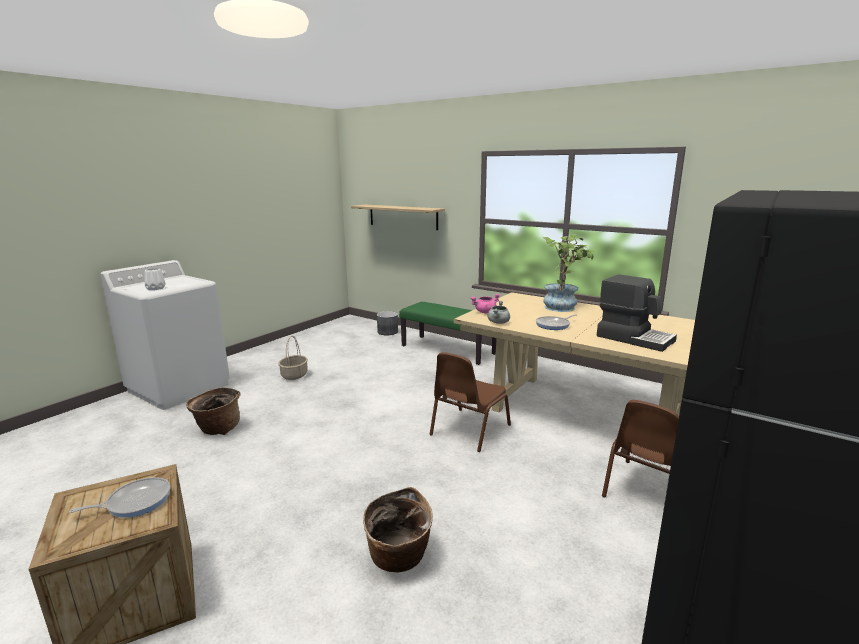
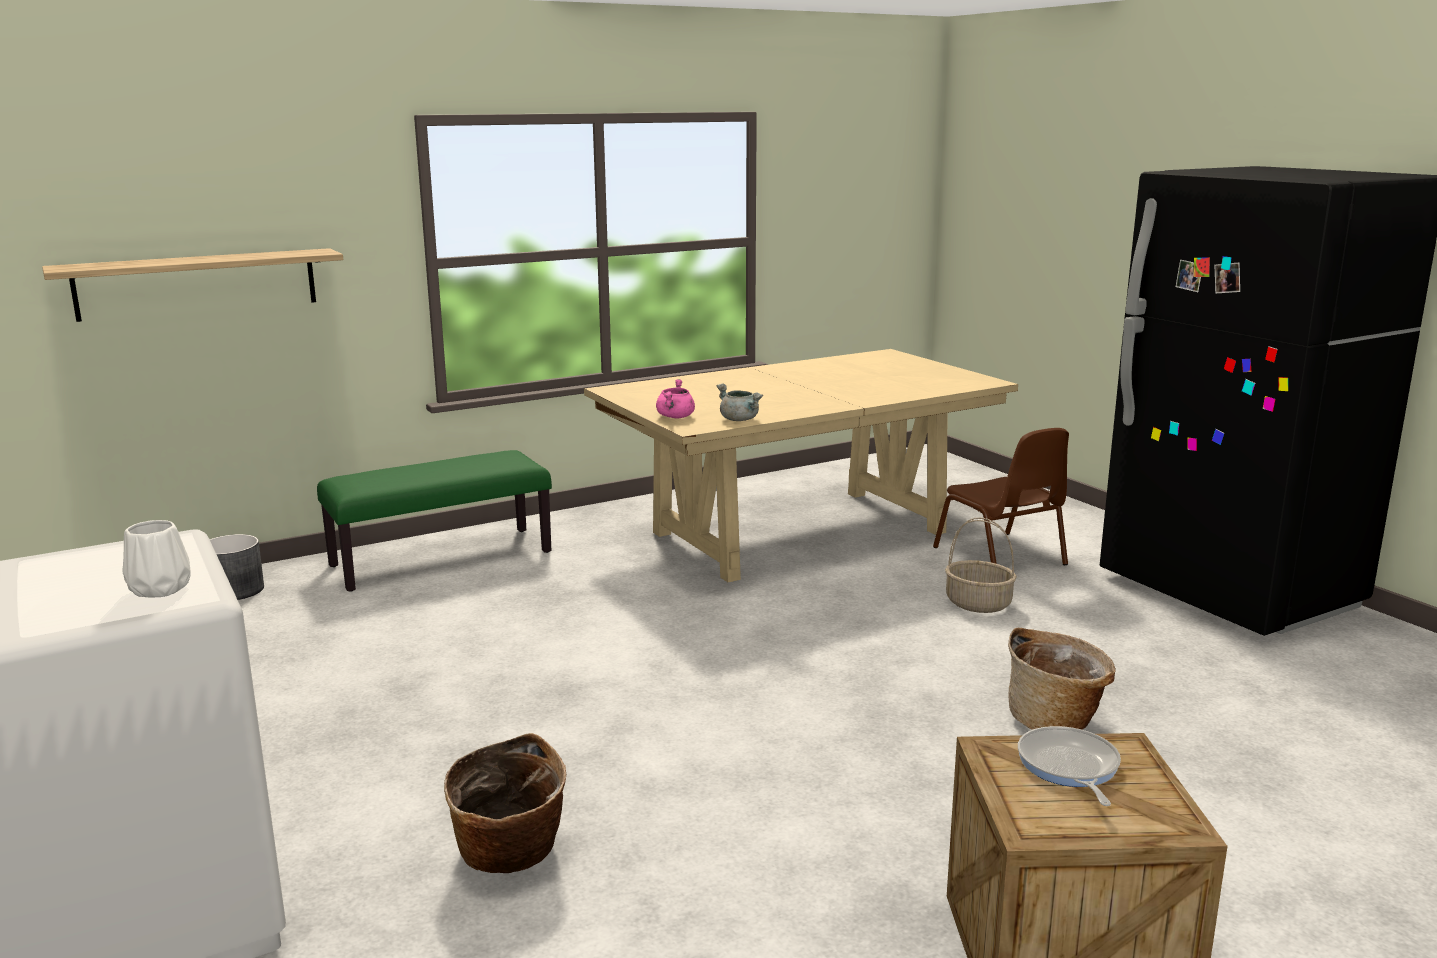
camera: 65 degrees left, 0 degrees up
basket [278,336,308,380] -> basket moved to [945,518,1017,613]
brown chair [430,352,511,452] -> none
frying pan [536,314,577,330] -> none
potted plant [542,234,596,312] -> none
coffee machine [597,274,677,352] -> none

